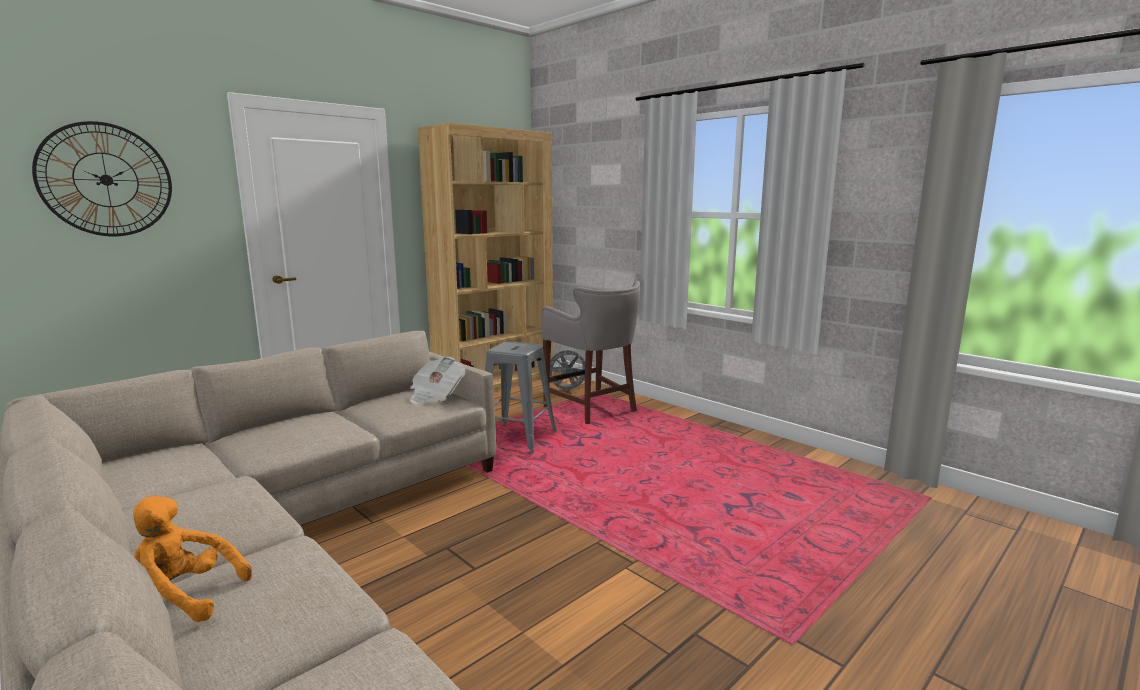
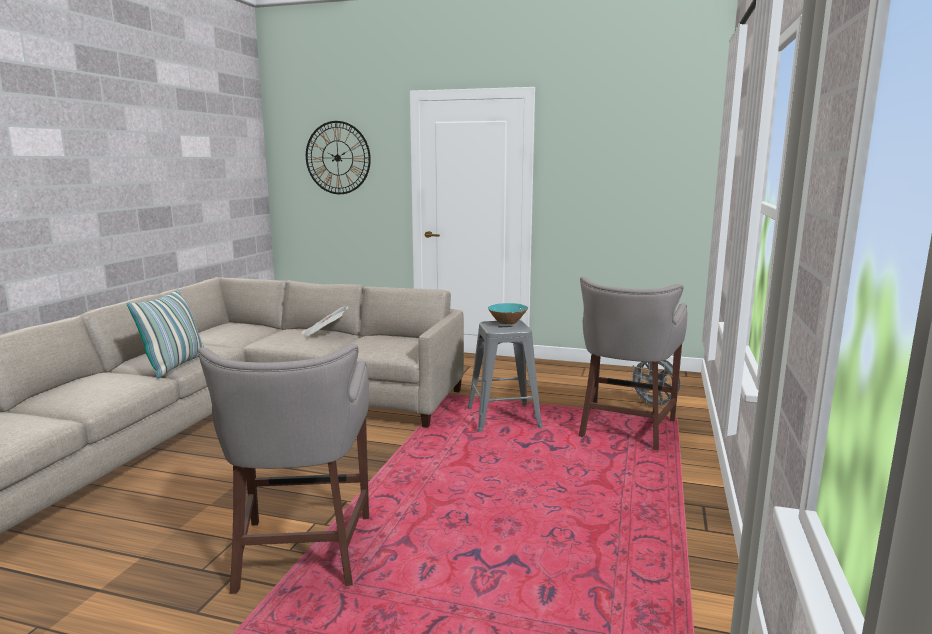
camera: 60 degrees right, 0 degrees up
orange plush toy [133,496,252,622] -> none
newspaper [410,357,465,404] -> newspaper moved to [302,306,348,336]
brown bookcase [418,123,553,392] -> none
none -> pillow [127,289,204,379]
none -> grey stool [198,344,369,594]
none -> turquoise bowl [488,303,528,324]

